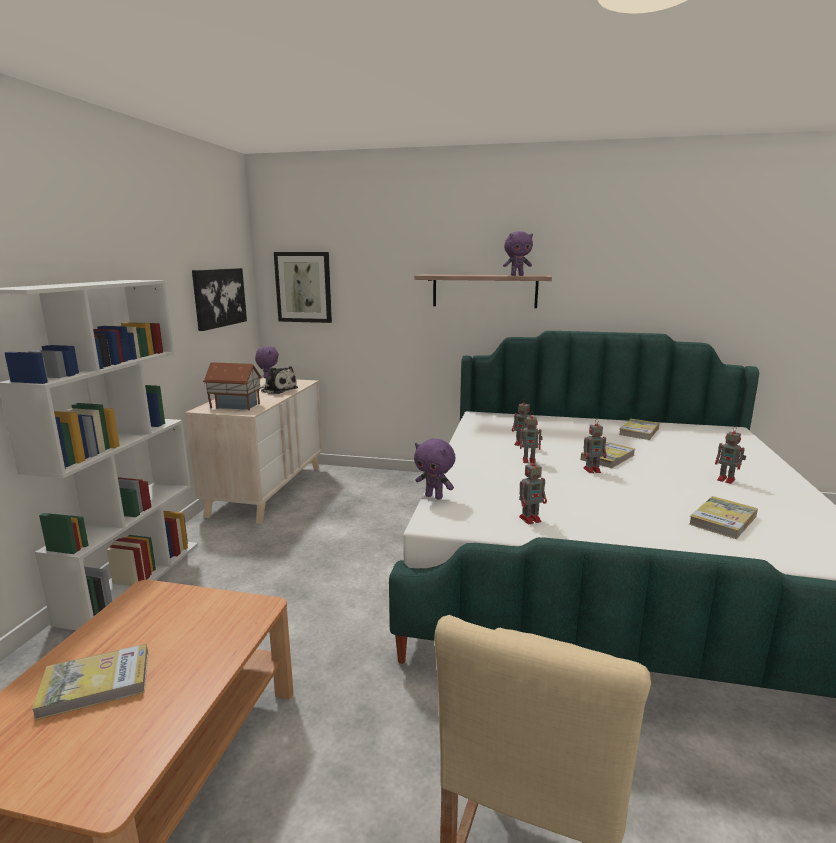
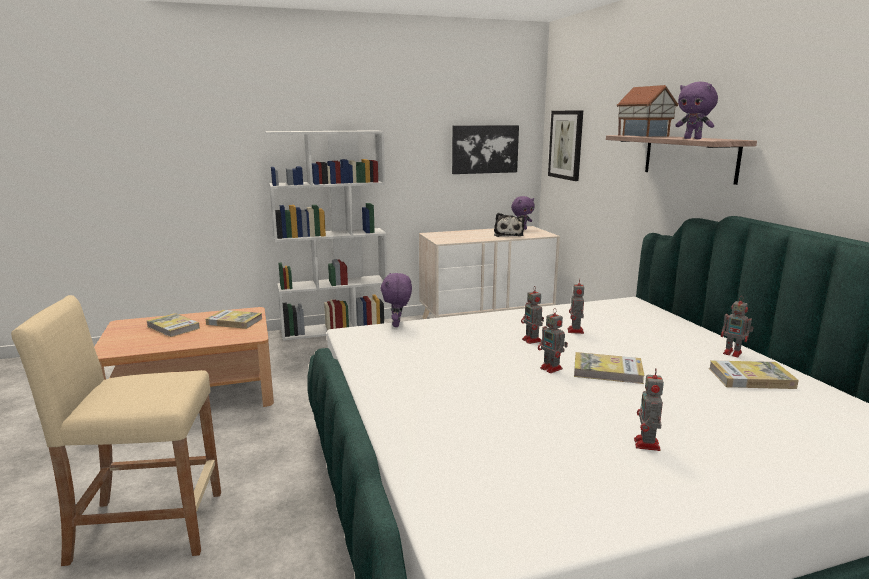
camera: 60 degrees right, 0 degrees up
toy house [203,362,262,410] -> toy house moved to [617,85,679,137]
toy robot [519,458,547,524] -> toy robot moved to [721,296,753,357]
book [689,496,758,539] -> book moved to [206,310,262,329]

